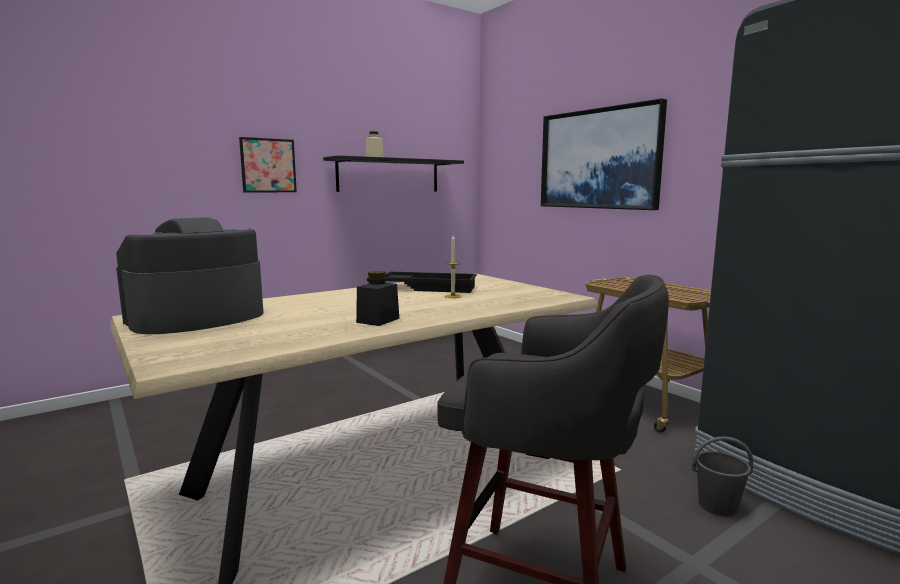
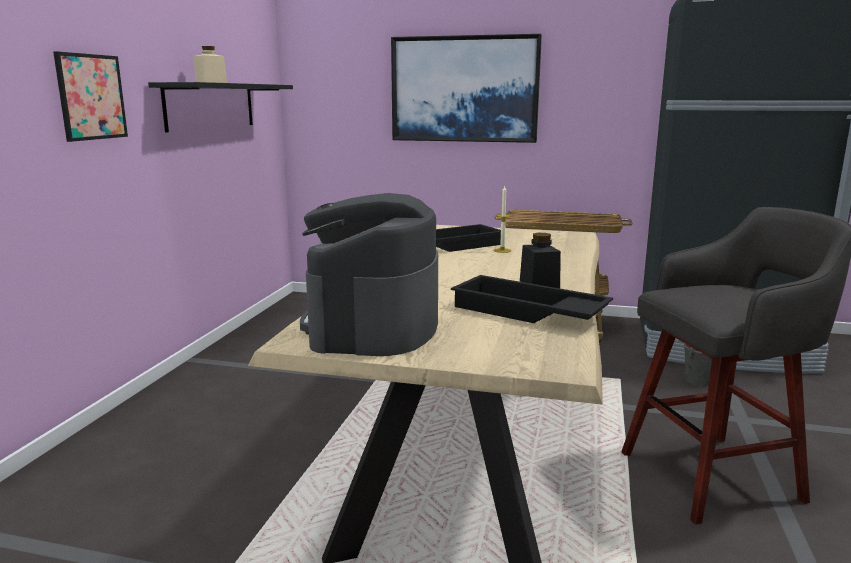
camera: 40 degrees left, 5 degrees up
none -> black tray [451,275,613,323]

